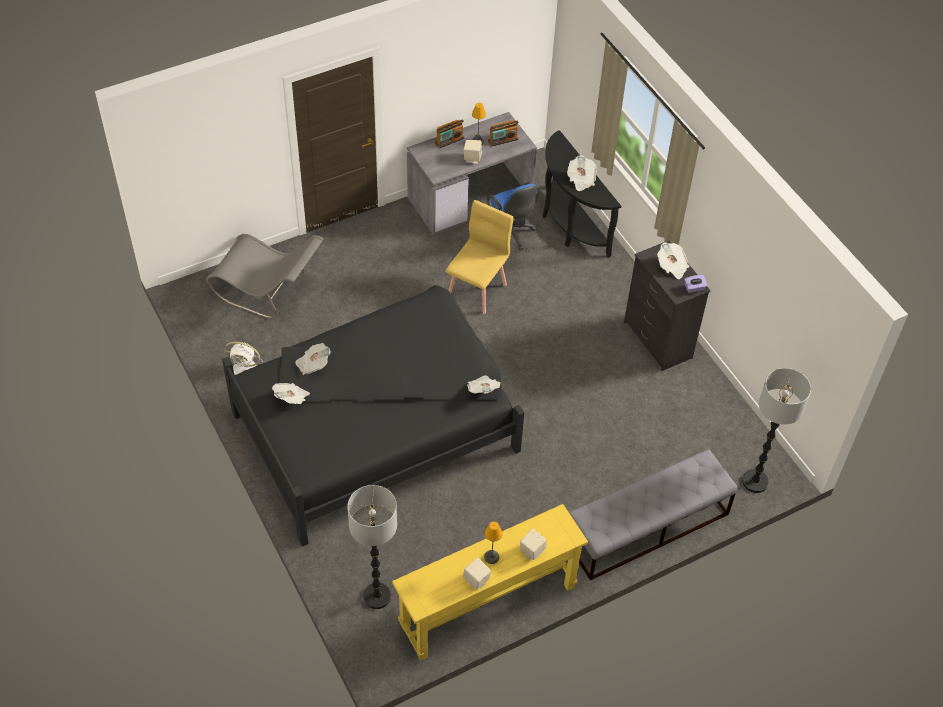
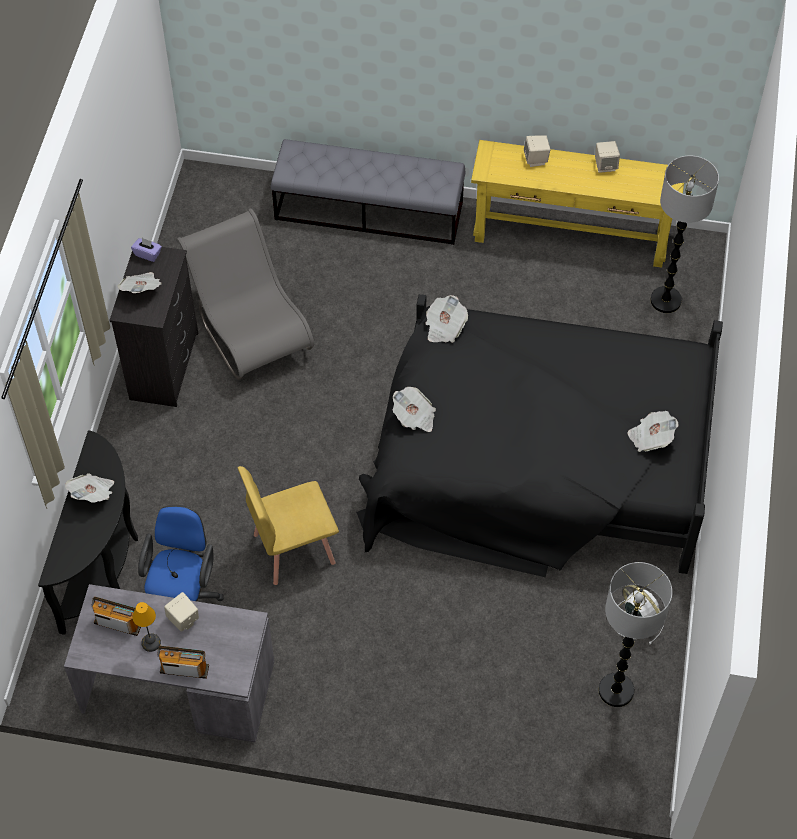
camera: 140 degrees left, 5 degrees up
grey chair [207,234,324,318] -> grey chair moved to [177,209,314,380]
newspaper [295,343,331,375] -> newspaper moved to [393,387,436,432]
table lamp [484,522,503,564] -> none
floor lamp [742,368,811,493] -> floor lamp moved to [599,562,673,707]

